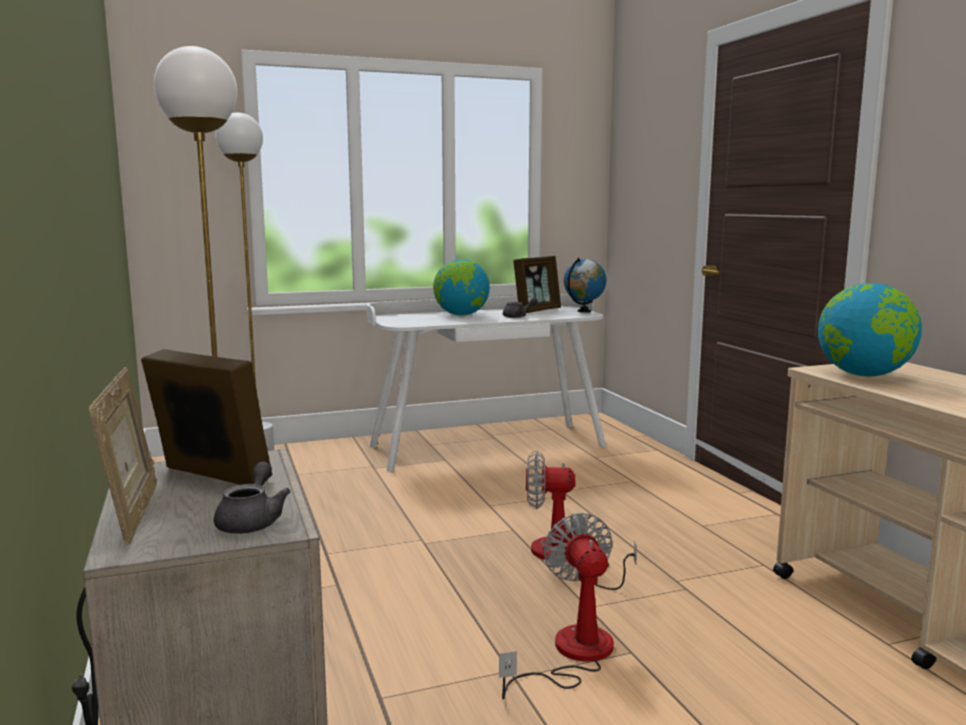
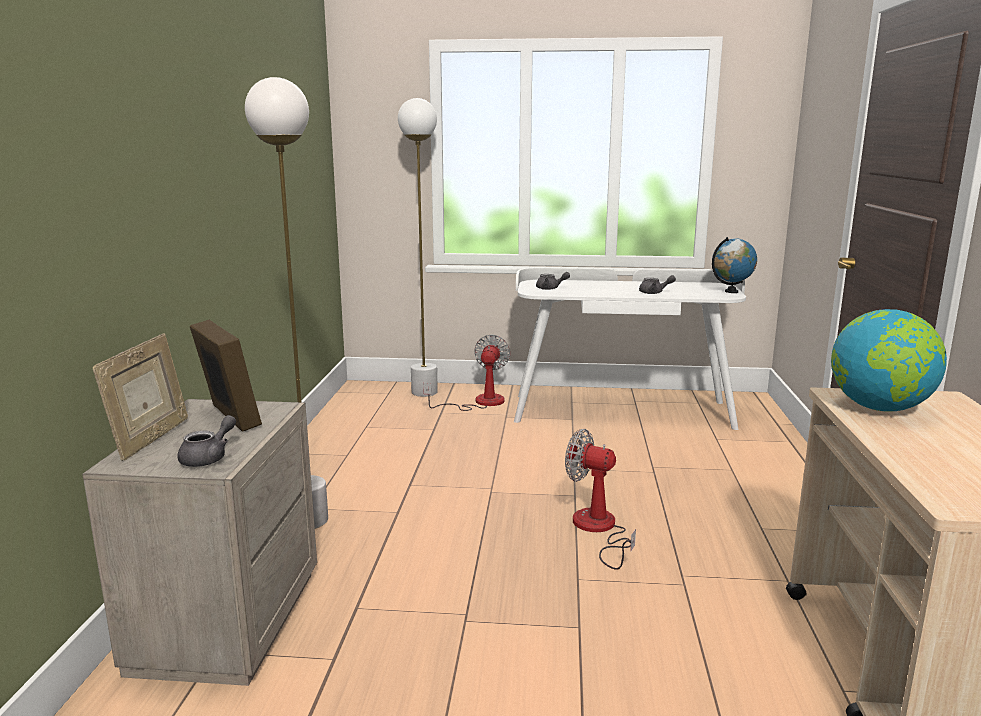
camera: 25 degrees right, 5 degrees up
globe [433,259,490,316] -> none
fan [499,512,614,700] -> fan moved to [423,335,511,411]
picture frame [513,256,561,313] -> none
none -> grey teapot [536,272,570,290]

